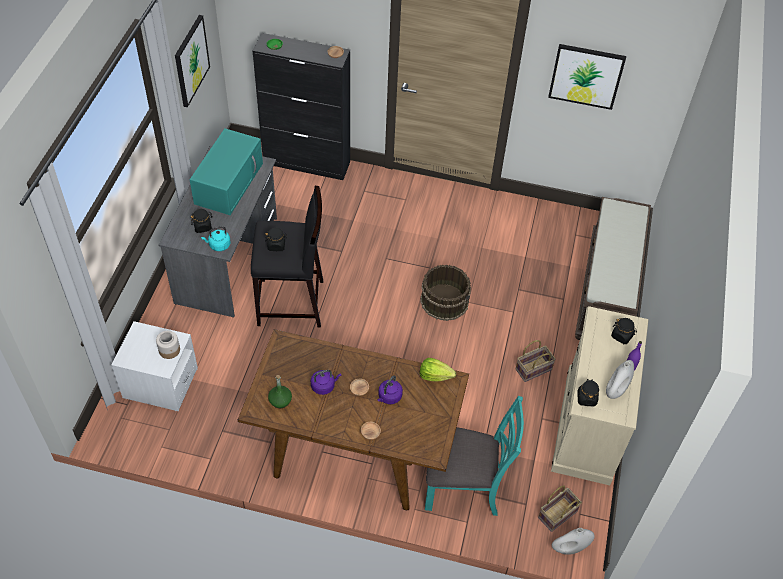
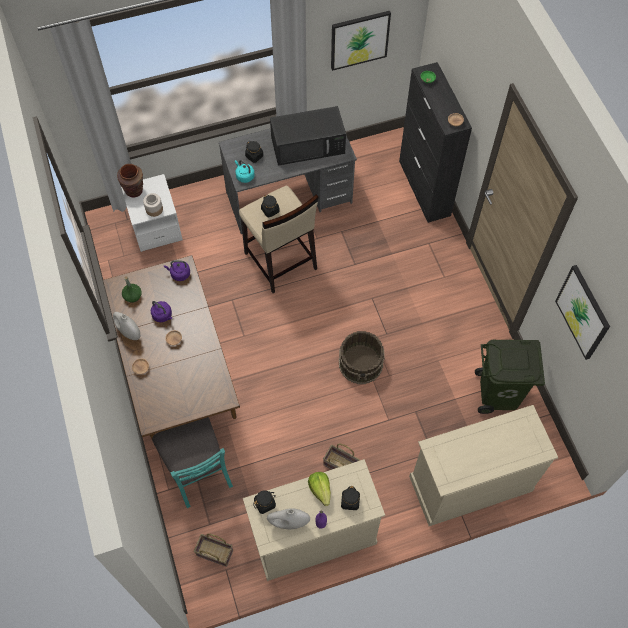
camera: 60 degrees right, 10 degrees up
turquoise microwave [190,128,263,215] -> black microwave [270,106,346,166]
black stool [251,186,323,327] -> beige stool [239,185,319,293]
purple kettle [378,375,403,404] -> purple kettle moved to [164,260,190,281]
lettuce [419,358,456,381] -> lettuce moved to [308,472,331,506]
white vase [552,528,595,555] -> white vase moved to [113,312,140,340]
brown bench [575,197,651,340] -> beige dresser [409,405,558,526]
none -> brown vase [117,164,143,198]
none -> green trash can [475,340,545,414]

